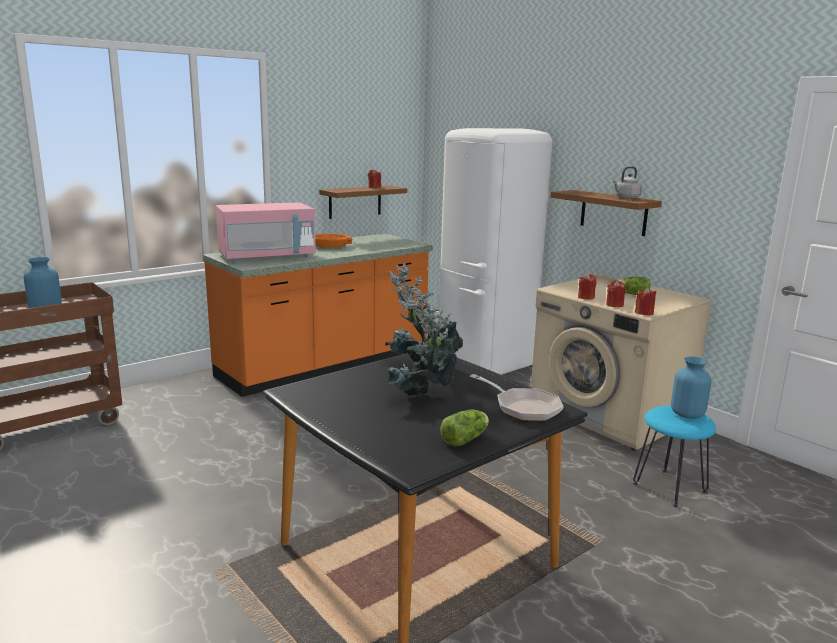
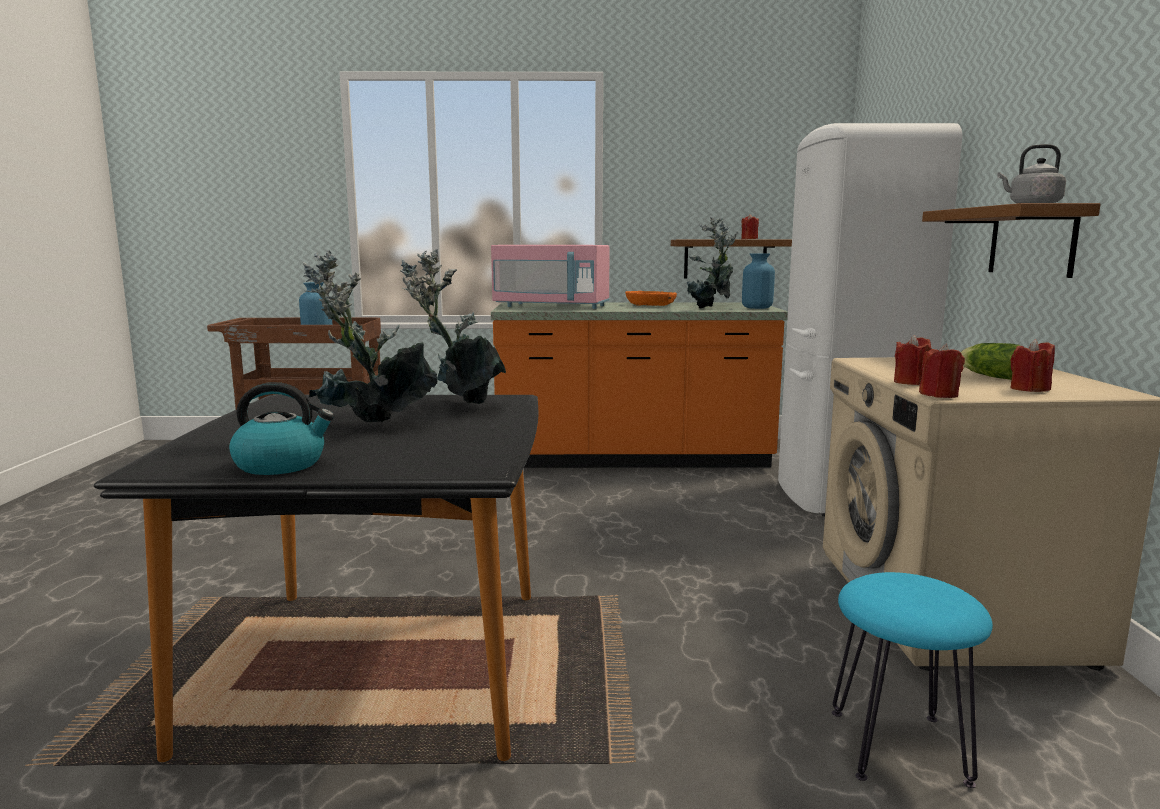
camera: 40 degrees right, 5 degrees down
lettuce [440,410,489,446] -> kettle [229,382,335,475]
frying pan [470,374,563,421] -> none
red candle [578,274,597,300] -> red candle moved to [1010,339,1055,392]
blue vase [671,356,711,419] -> blue vase moved to [742,253,775,309]
none -> potted plant [687,216,738,308]

